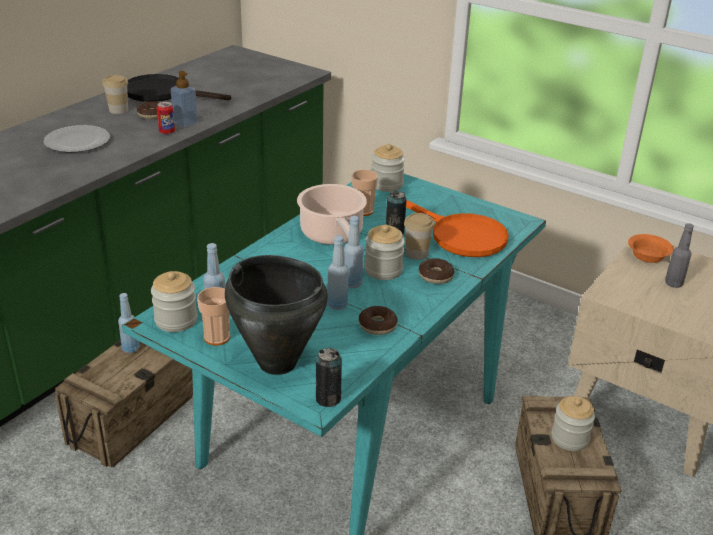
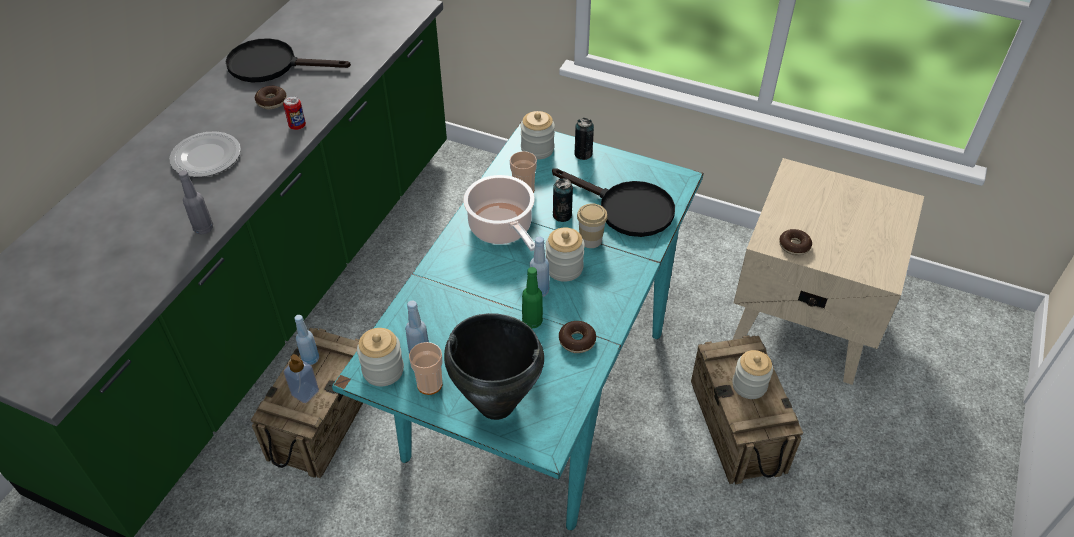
camera: 10 degrees left, 15 degrees up
cup [102,75,128,114] -> none
soap dispenser [170,71,198,127] -> soap dispenser moved to [284,354,319,403]
can [316,348,342,407] -> can moved to [574,118,594,160]
blue bottle [327,235,349,310] -> green bottle [522,267,543,328]
orange frying pan [406,200,509,257] -> black frying pan [552,168,675,237]
donut [419,258,454,284] -> donut moved to [779,229,812,255]
orange bowl [628,234,674,263] -> none
grey bottle [665,223,694,288] -> grey bottle moved to [178,170,213,234]

